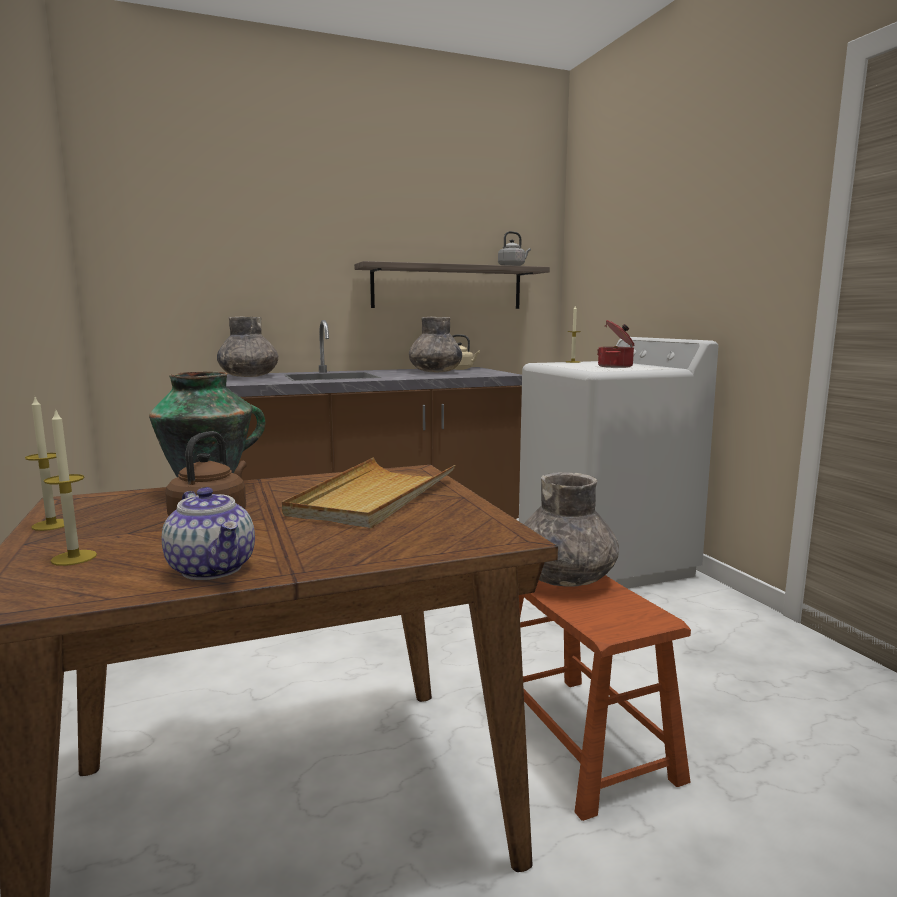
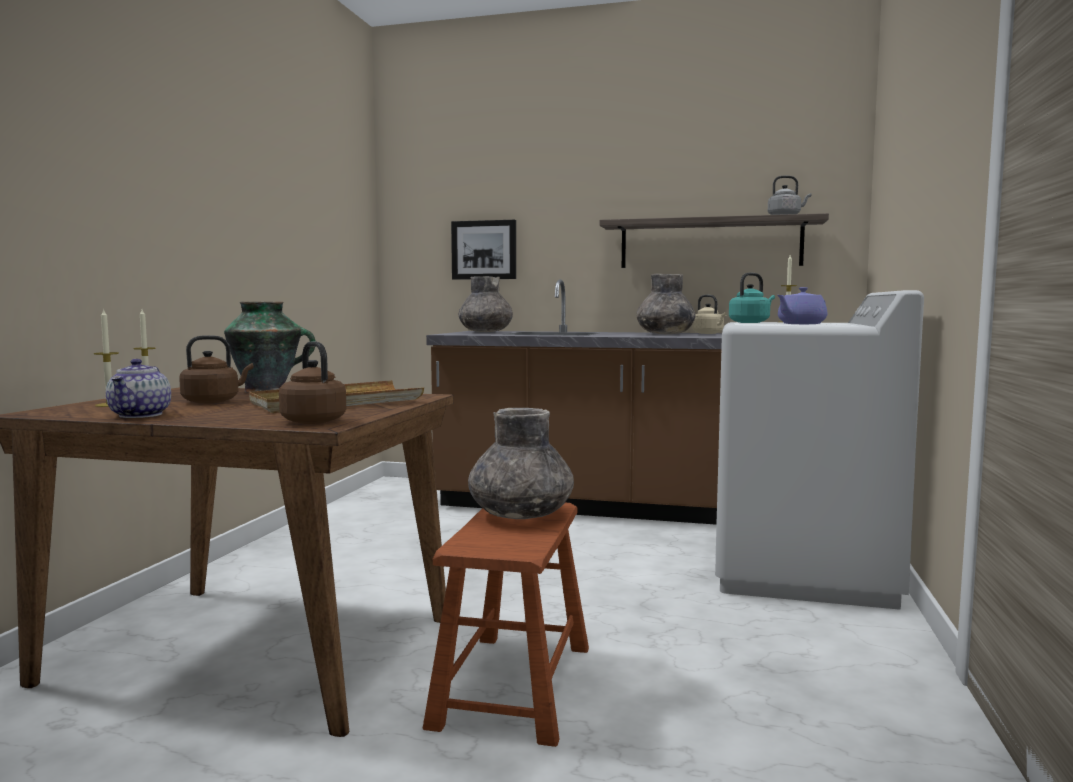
camera: 35 degrees right, 5 degrees down
cooking pot [597,320,635,368] -> purple teapot [777,287,827,324]
none -> brown kettle [279,341,346,424]
none -> picture [451,220,516,280]
none -> turquoise kettle [729,272,775,323]

